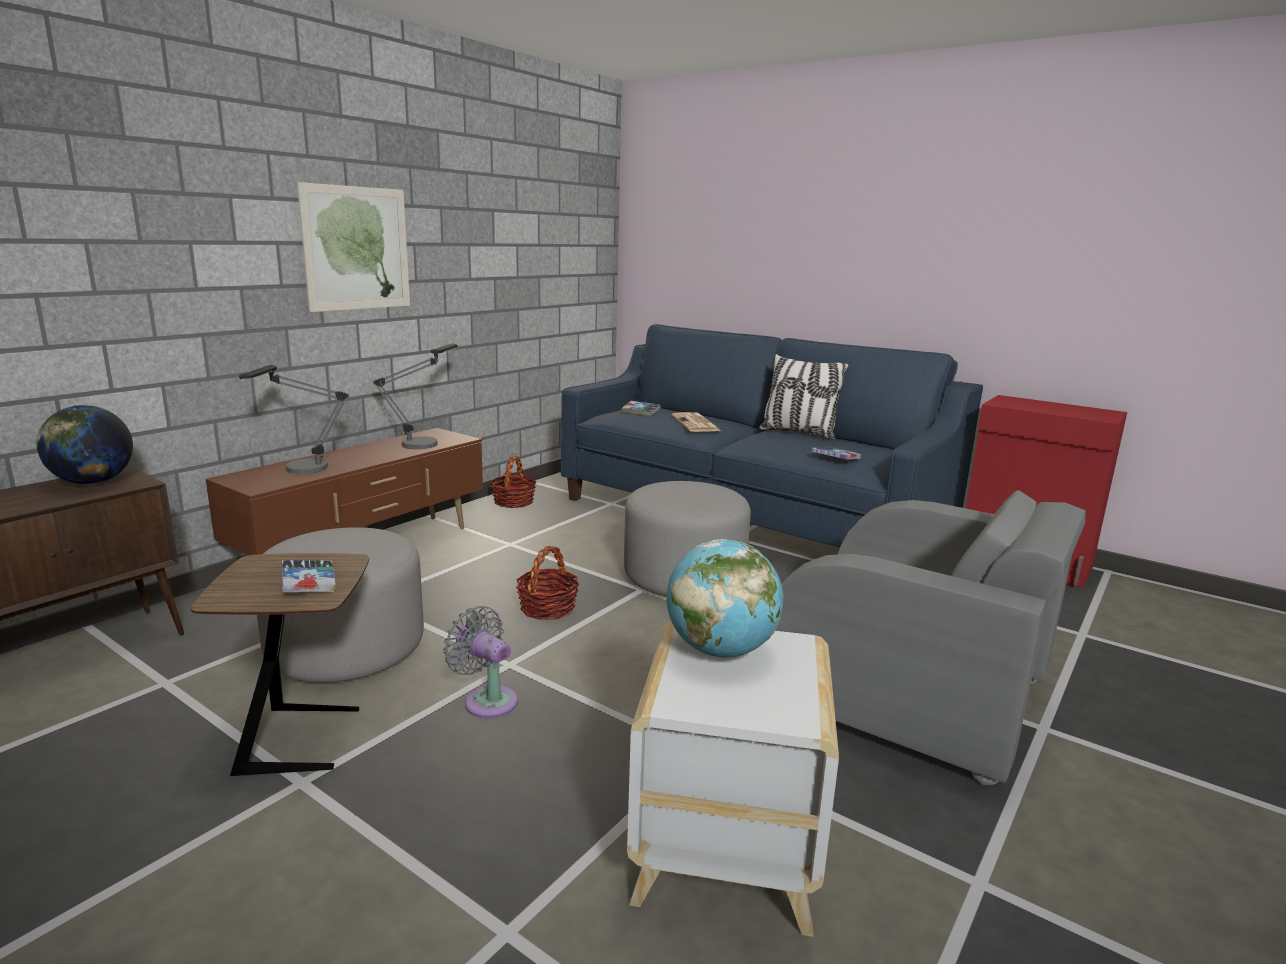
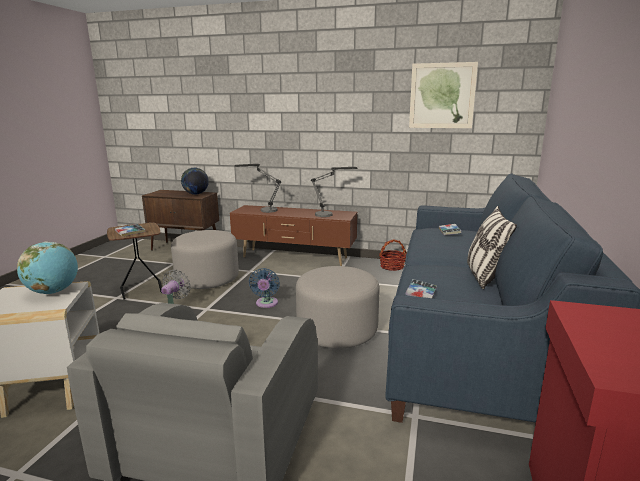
camera: 70 degrees right, 0 degrees up
picture [297,182,410,312] -> picture moved to [409,62,478,128]
basket [516,546,579,620] -> blue fan [249,268,280,308]
newspaper [672,412,721,432] -> none

